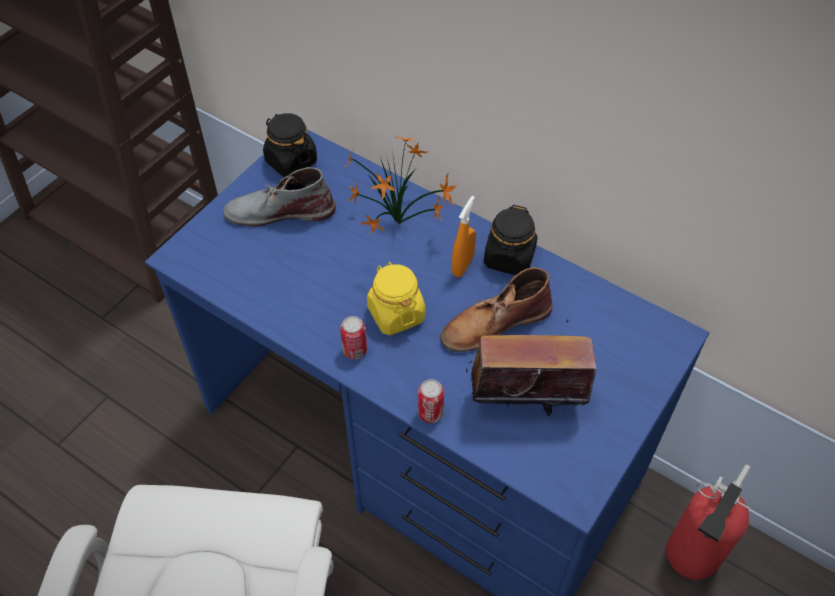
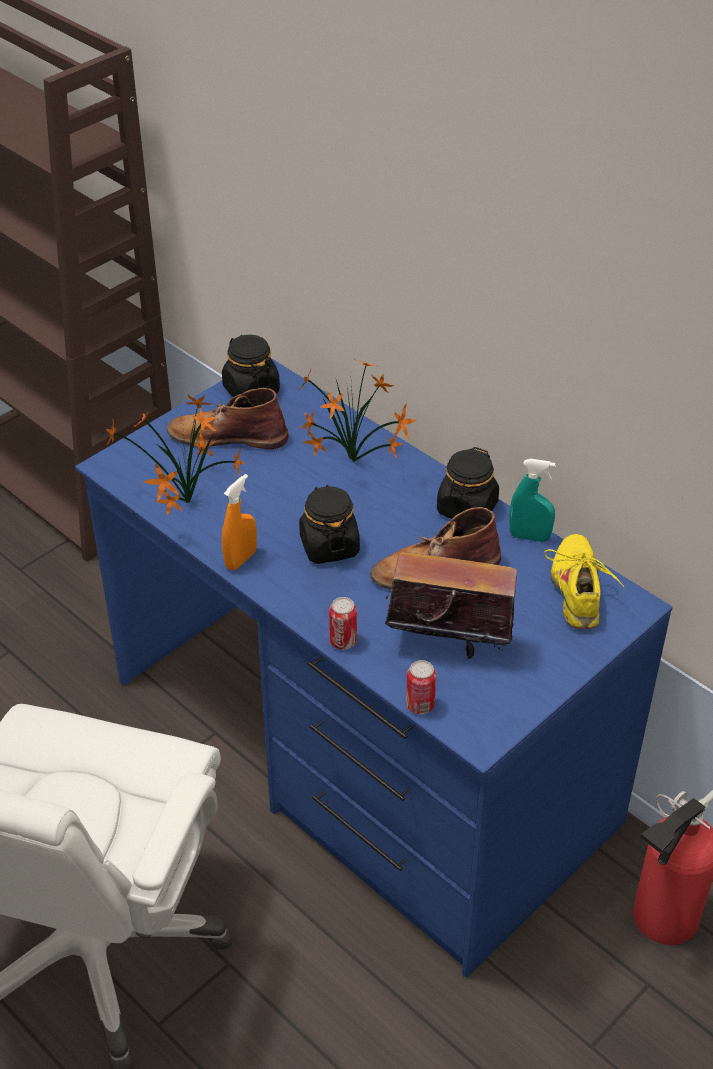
camera: 10 degrees right, 10 degrees down
grey boot [223,167,336,226] -> brown boot [167,388,289,449]
can [340,316,367,359] -> can moved to [406,660,436,714]
yellow jar [367,262,425,335] -> black jar [299,485,360,564]
orange spray bottle [452,196,476,277] -> orange spray bottle moved to [222,474,257,570]
none -> potted plant [106,395,245,516]
none -> turquoise spray bottle [509,459,556,542]
none -> yellow shoe [544,534,625,629]

